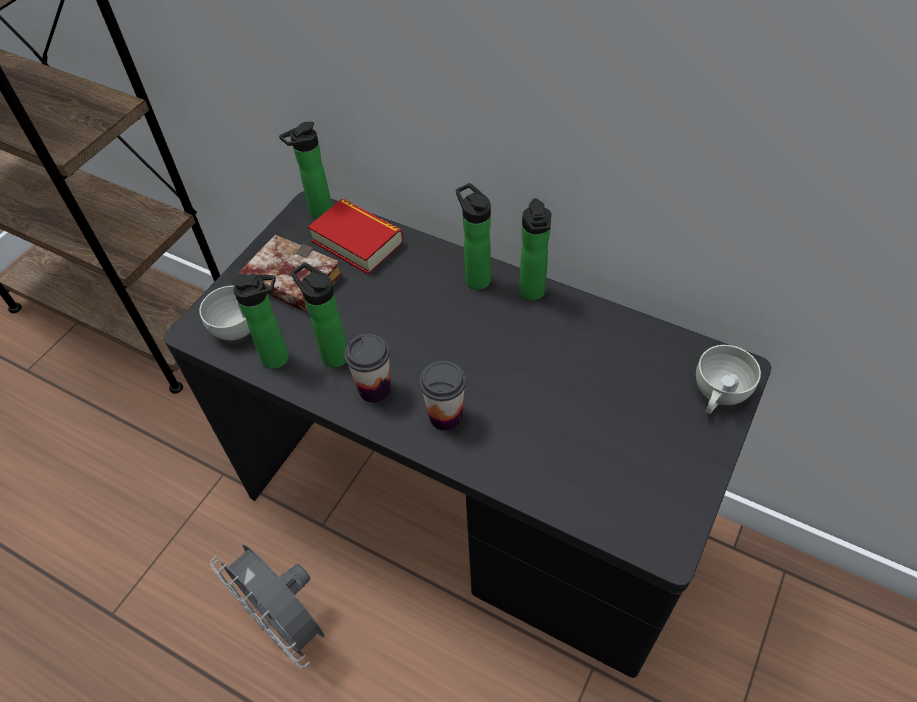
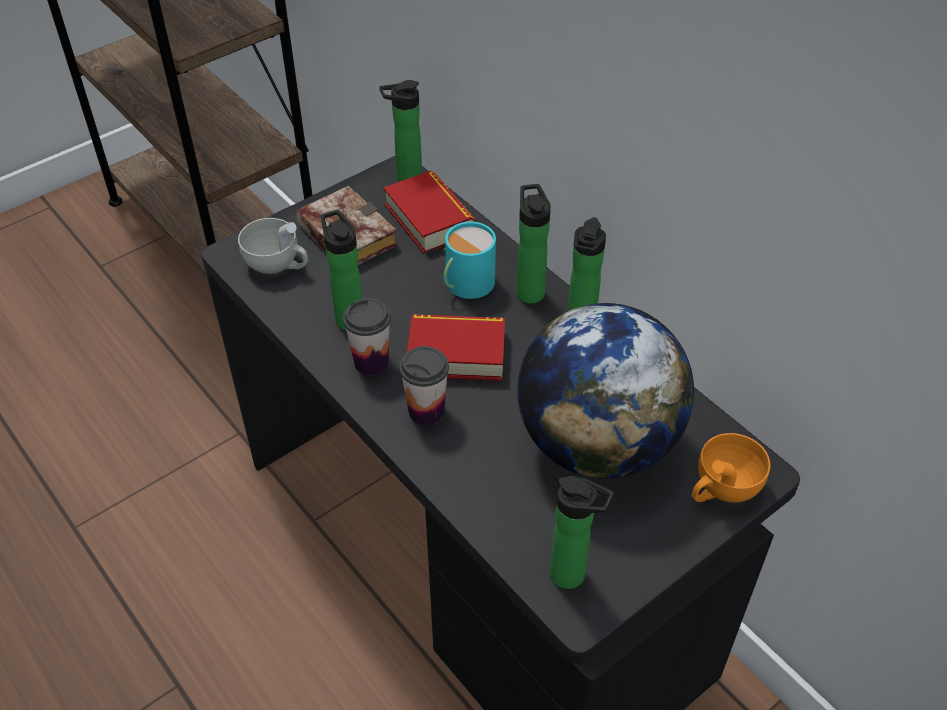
camera: 20 degrees right, 5 degrees down
grey fan [210,544,324,669] -> none
bottle [230,274,289,369] -> bottle moved to [550,476,614,589]
white cup [696,345,761,414] -> orange cup [692,433,770,503]
none -> book [407,314,505,381]
none -> turquoise mug [443,222,496,299]
none -> globe [517,303,694,479]

